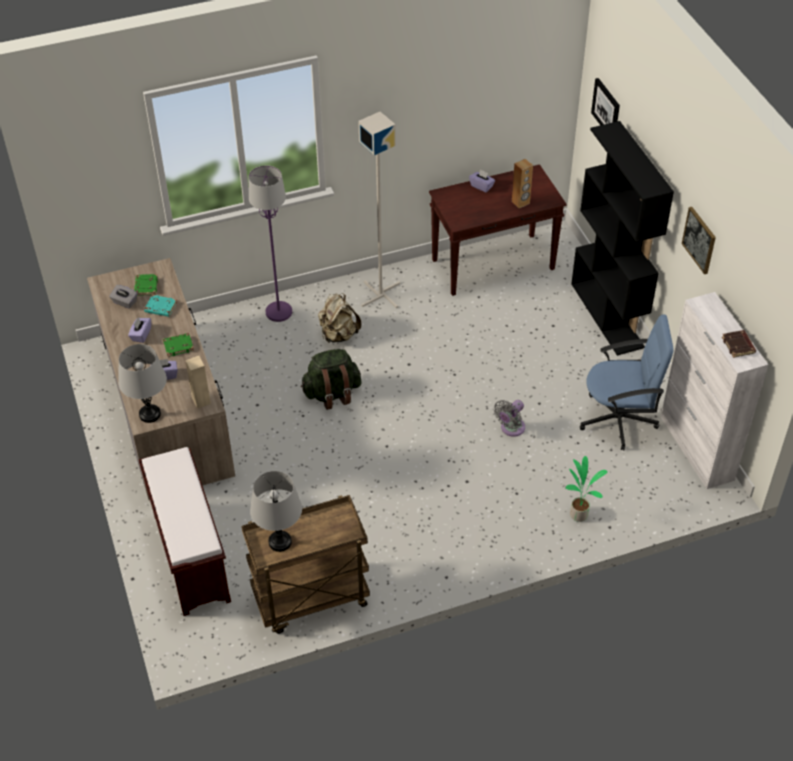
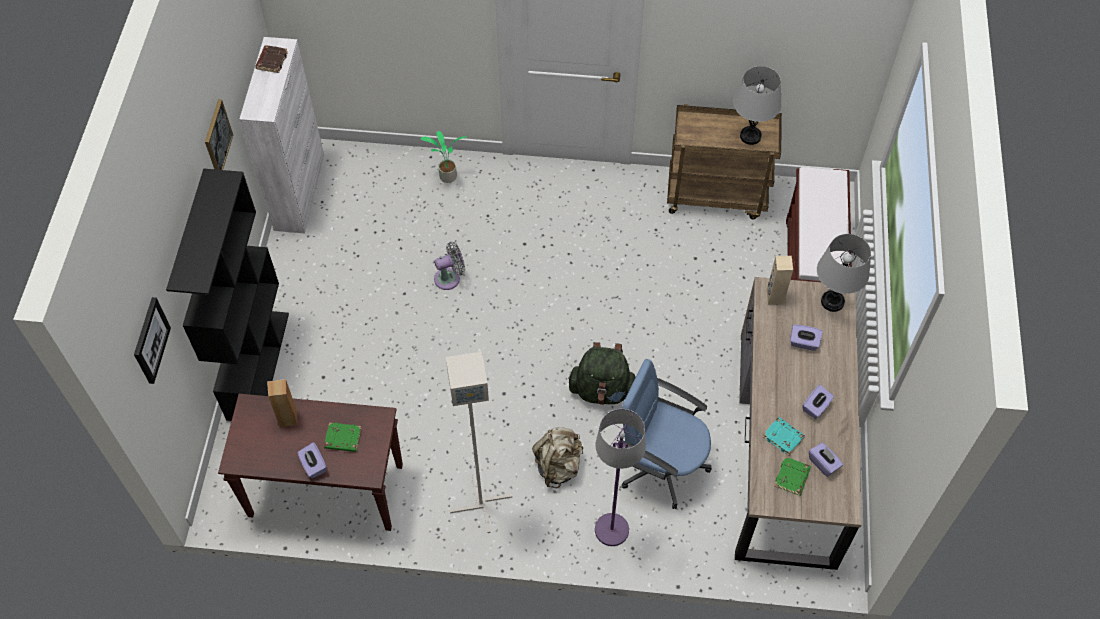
camera: 155 degrees left, 10 degrees up
grey tissue box [109,285,137,309] -> purple tissue box [809,443,843,477]
green book [163,333,194,357] -> green book moved to [324,423,362,452]
blue office chair [580,315,674,451] -> blue office chair moved to [622,359,712,509]

